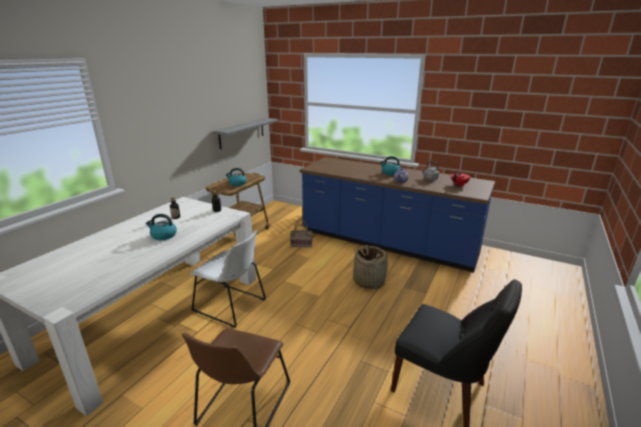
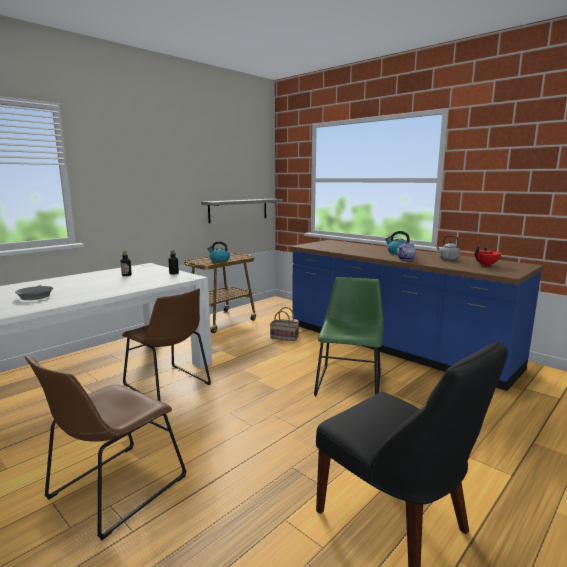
camera: 15 degrees right, 10 degrees down
kettle [145,214,177,240] -> none
white chair [191,230,266,328] -> brown chair [122,289,211,401]
basket [353,245,388,289] -> green chair [314,277,384,396]
none -> grey frying pan [15,284,53,300]

